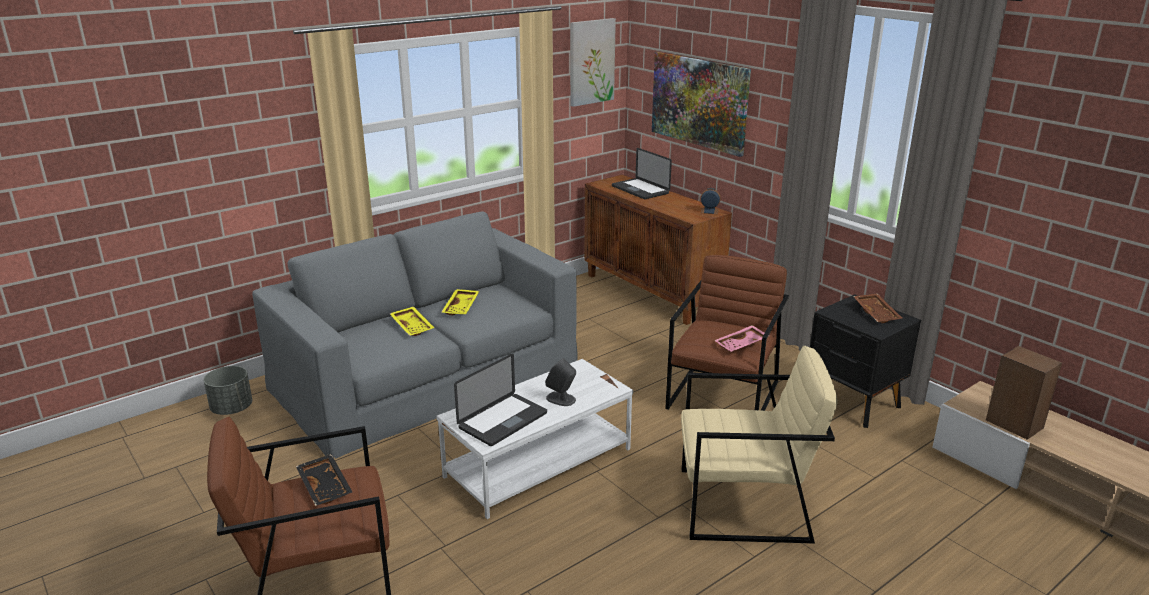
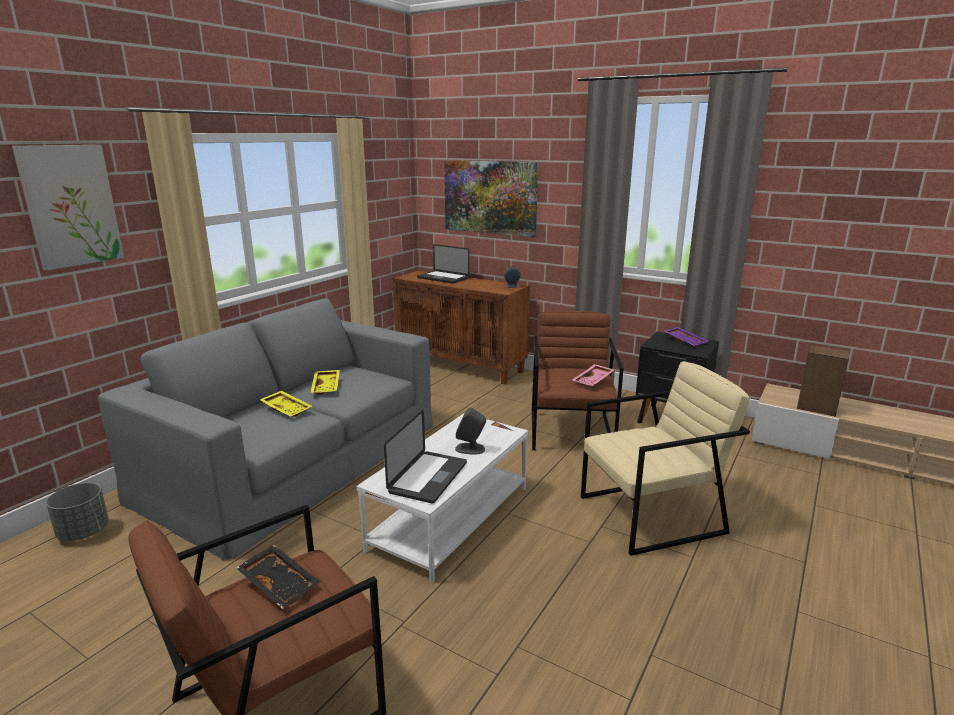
camera: 20 degrees left, 5 degrees down
picture [570,18,616,107] -> picture moved to [12,145,124,271]
brown tray [853,293,902,323] -> purple tray [664,327,708,347]

